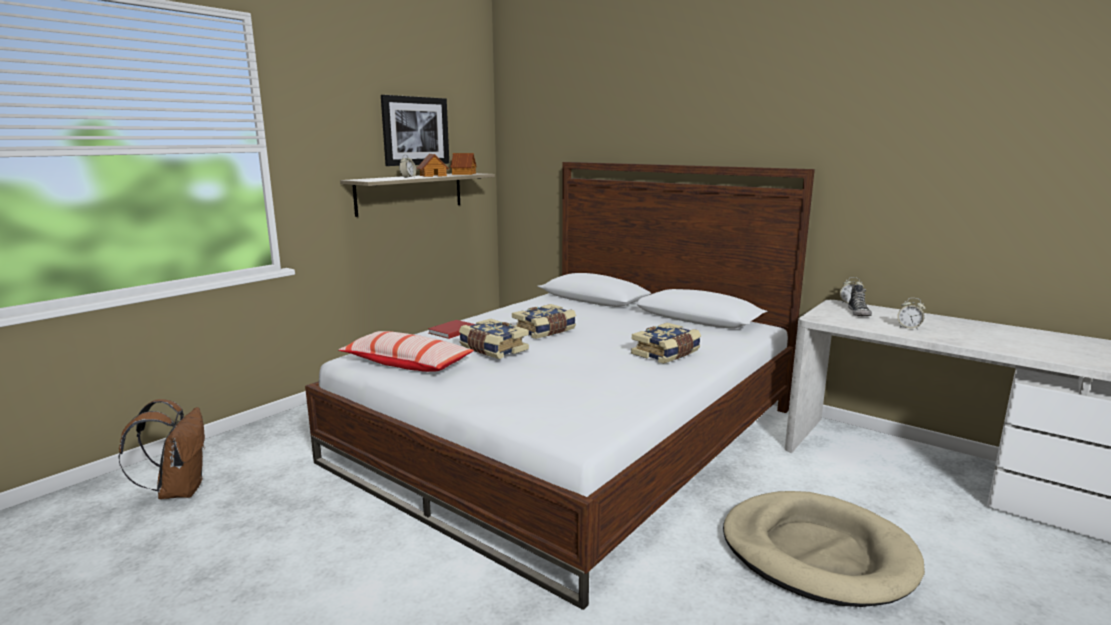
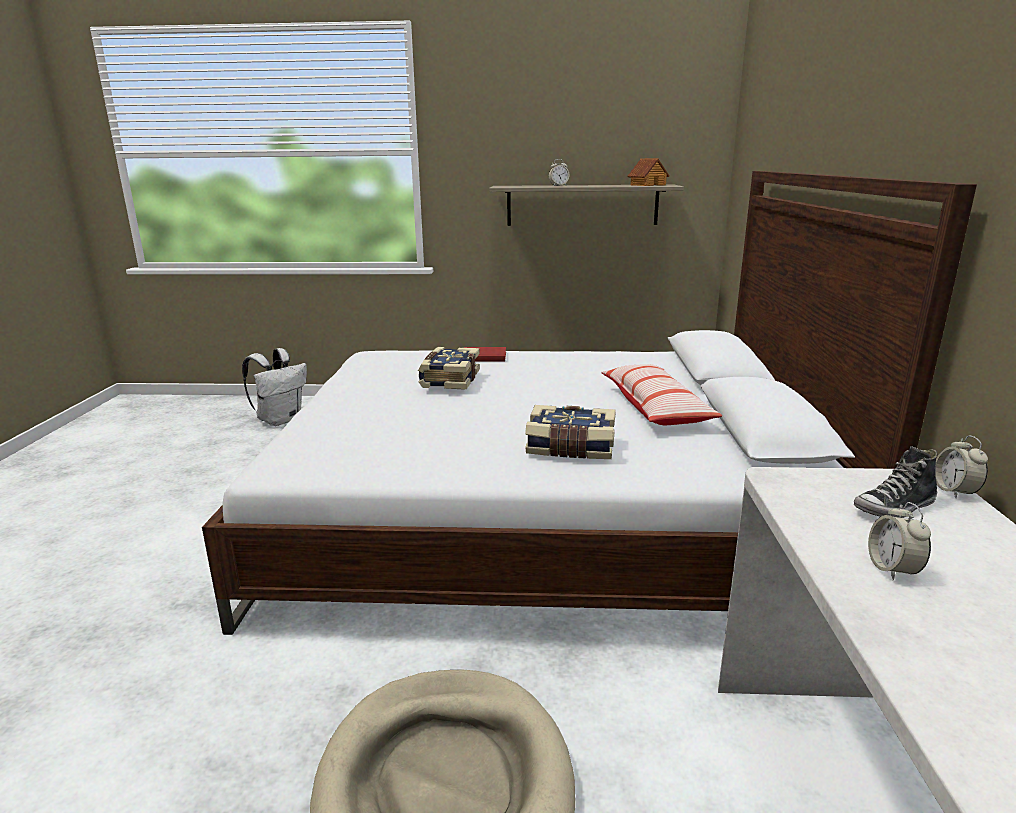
camera: 55 degrees right, 5 degrees up
brown backpack [119,399,205,499] -> white backpack [242,348,307,426]
pillow [338,331,474,372] -> pillow moved to [601,364,722,425]
picture [381,95,449,166] -> none
toy house [416,154,449,177] -> none
book [512,304,576,339] -> none

